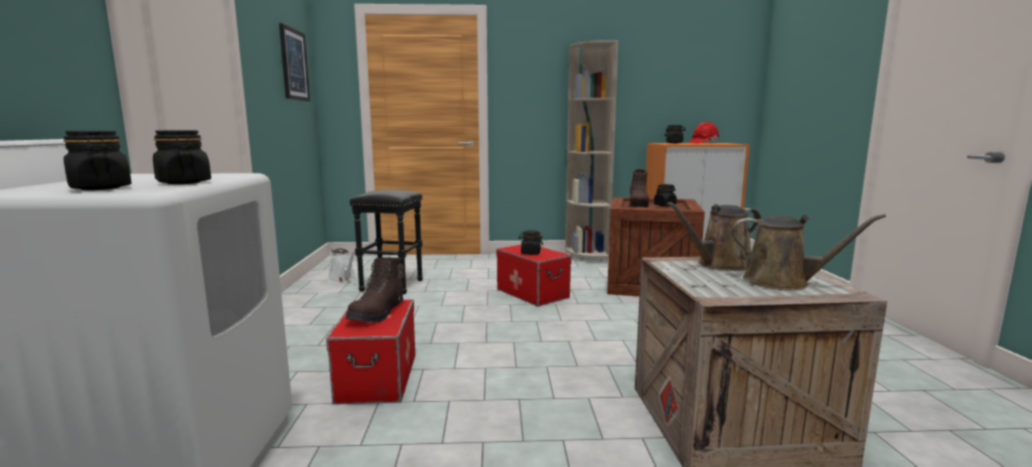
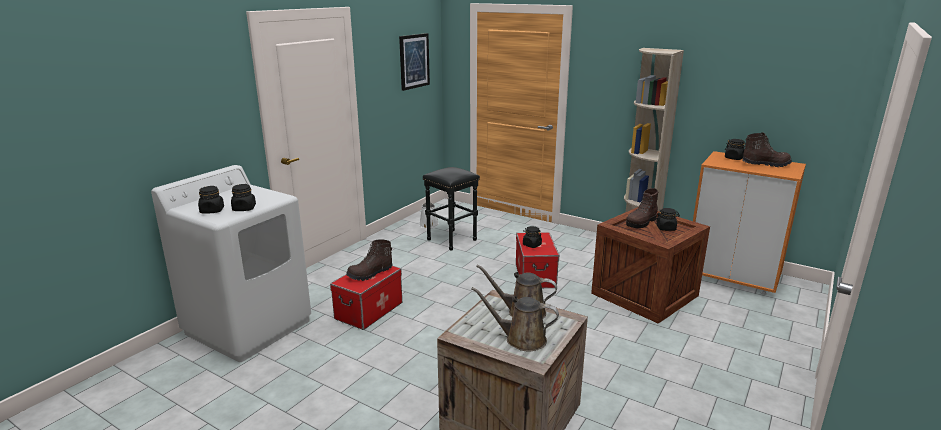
camera: 35 degrees right, 10 degrees up
red hard hat [690,122,719,143] -> brown boot [742,132,792,167]
brown watering can [731,214,886,291] -> brown watering can turned 135 degrees clockwise [472,287,559,351]

